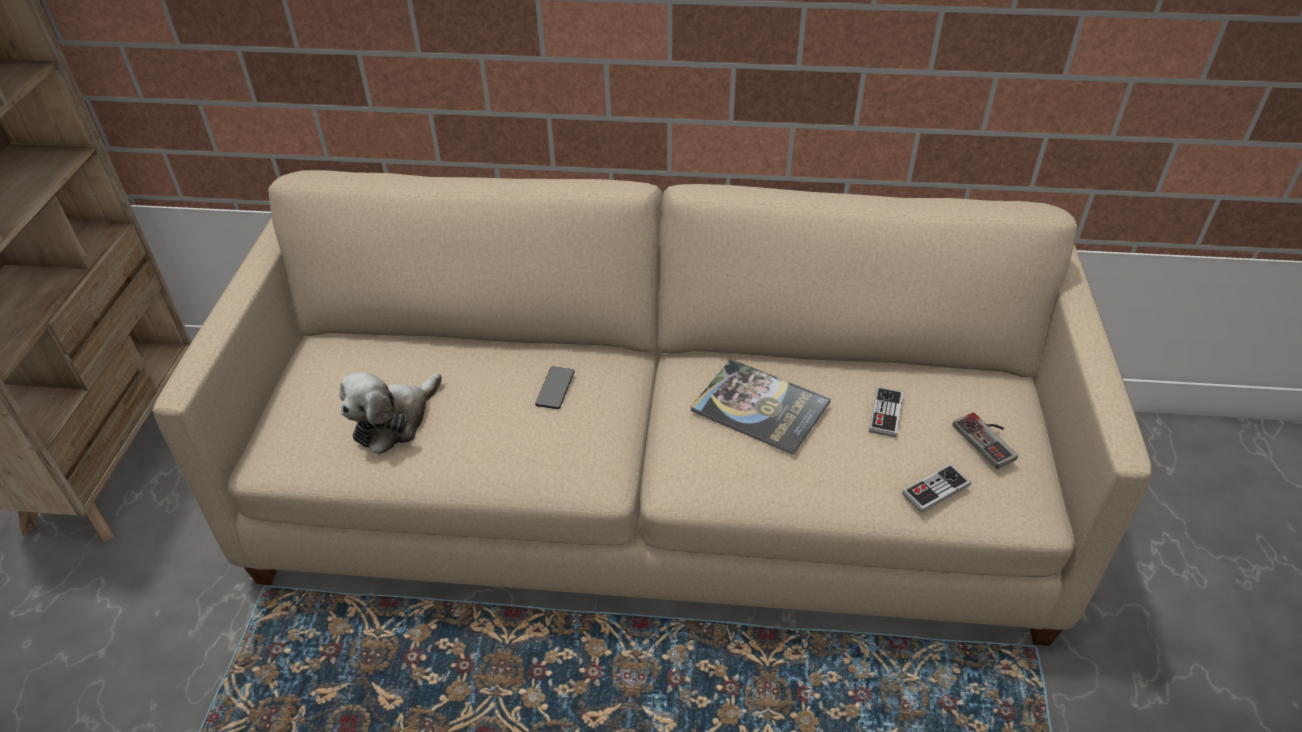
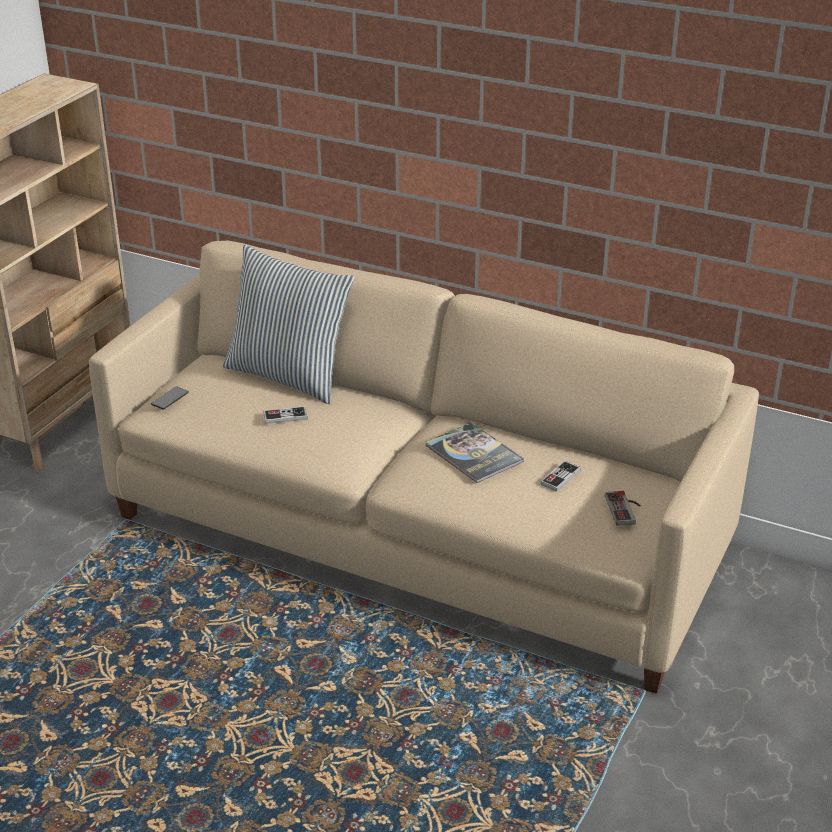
camera: 20 degrees right, 10 degrees down
plush toy [339,372,442,455] -> none
phone [535,366,575,409] -> phone moved to [151,386,189,410]
game controller [902,464,971,513] -> game controller moved to [263,406,307,424]
none -> pillow [223,245,354,404]

